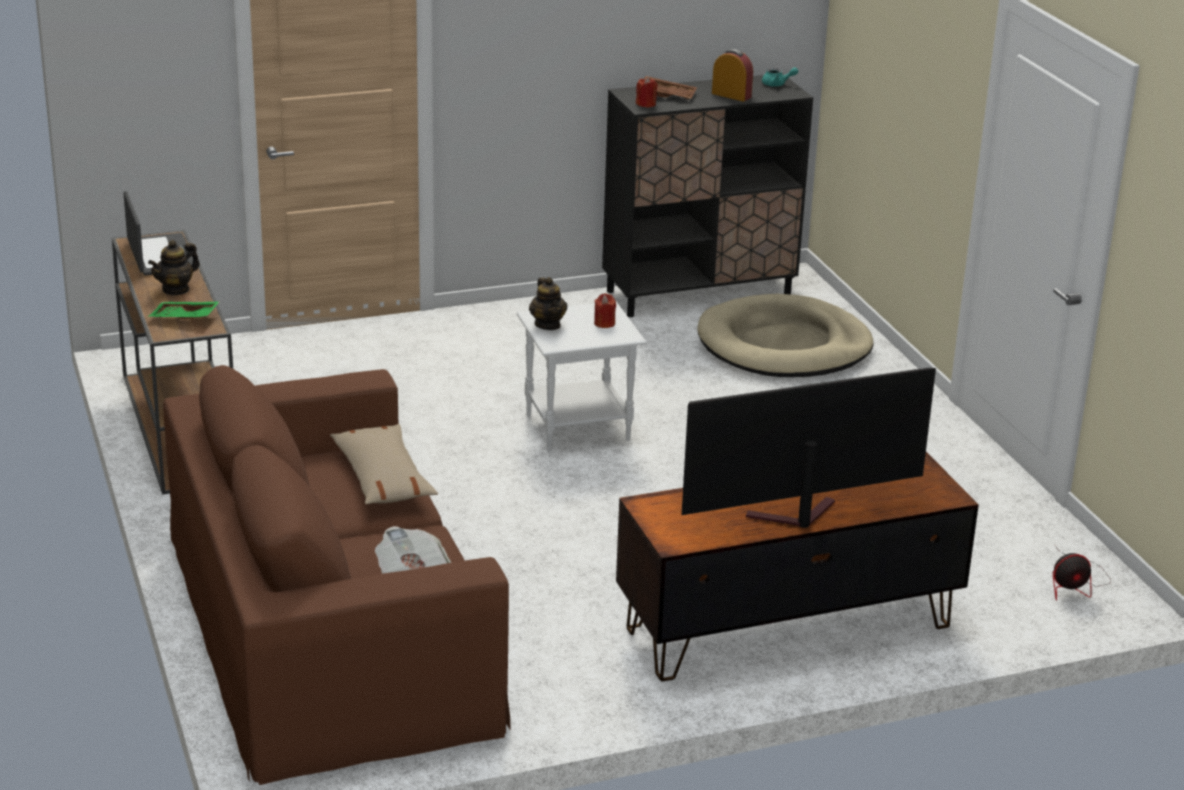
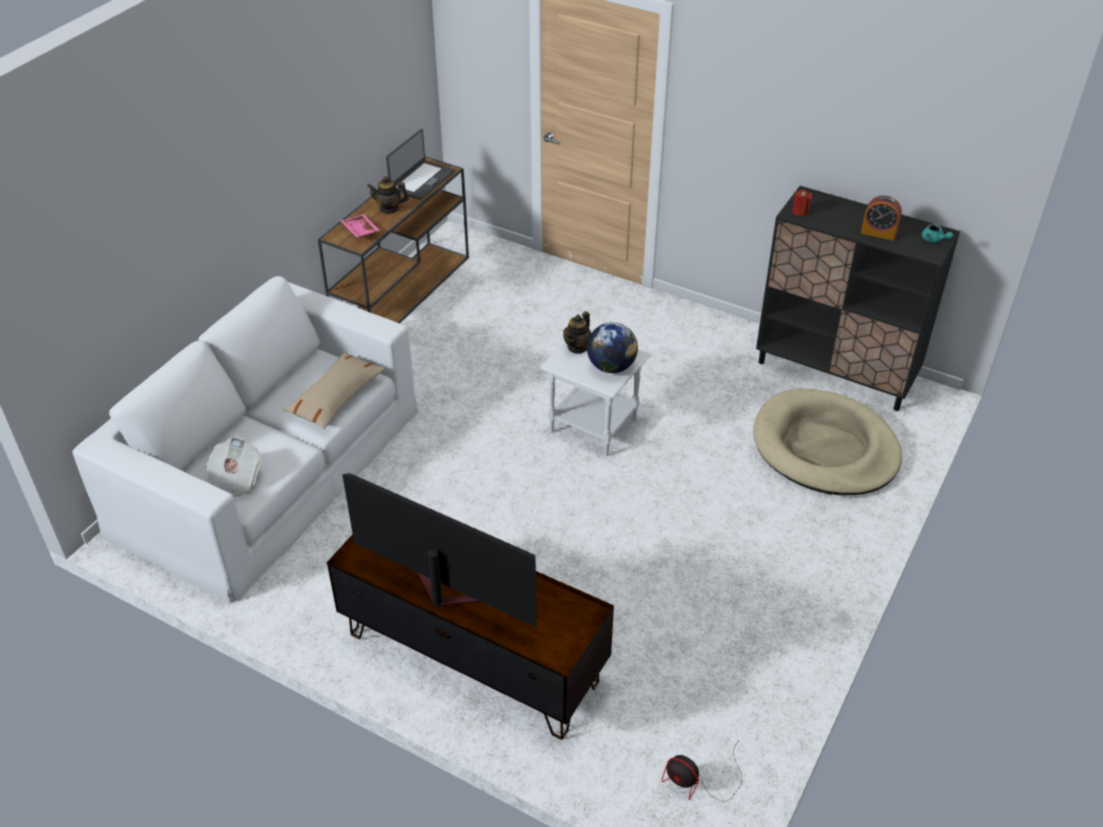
camera: 50 degrees right, 15 degrees up
green tray [148,301,220,320] -> pink tray [340,214,380,237]
brown sofa [163,365,511,785] -> white sofa [72,276,418,603]
red candle [594,293,616,328] -> globe [587,322,638,373]
brown tray [644,76,697,100] -> none
alarm clock [712,49,753,102] -> alarm clock turned 120 degrees clockwise [861,195,902,241]

